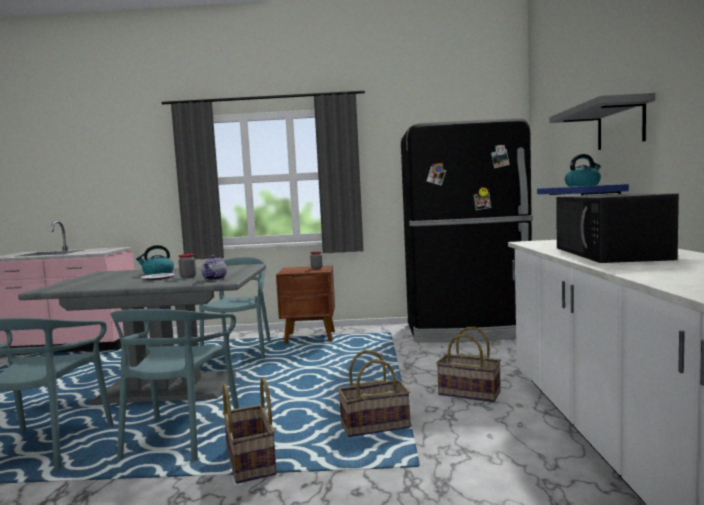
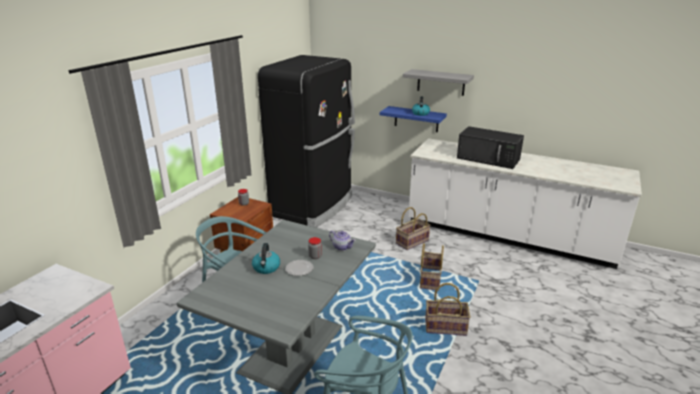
camera: 65 degrees left, 20 degrees up
turquoise chair [111,309,239,461] -> none

